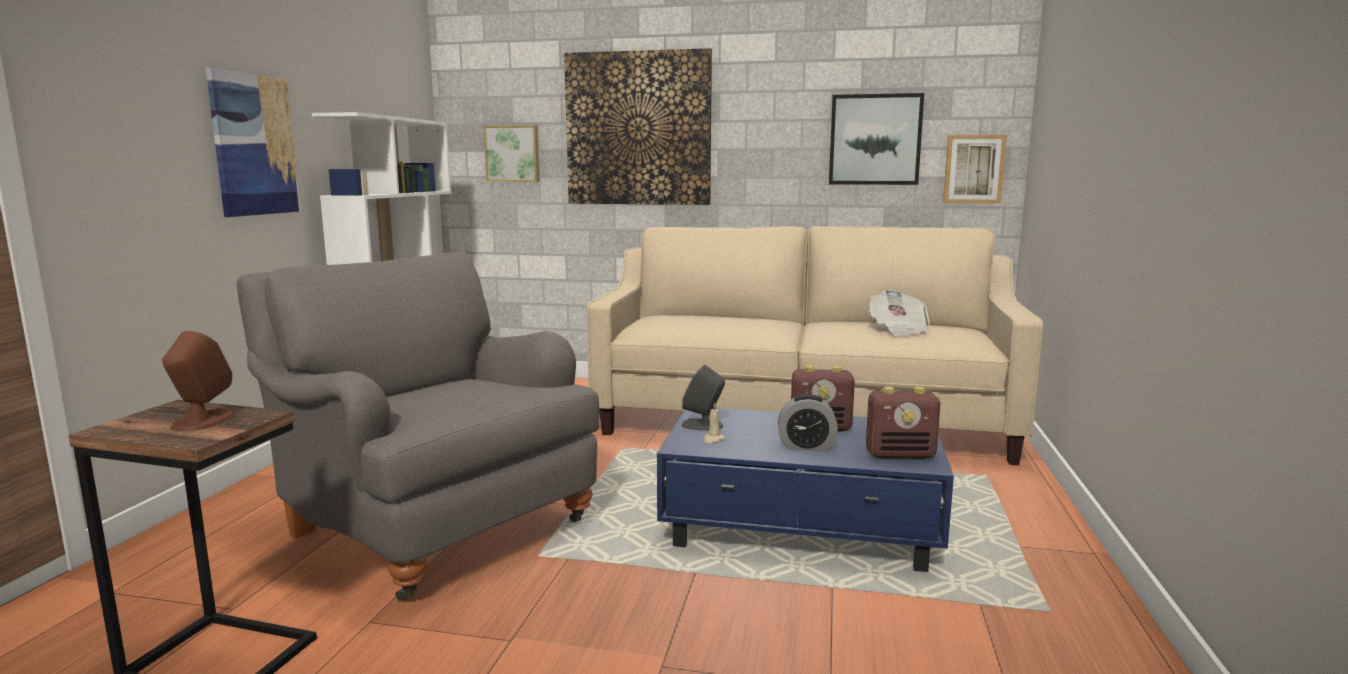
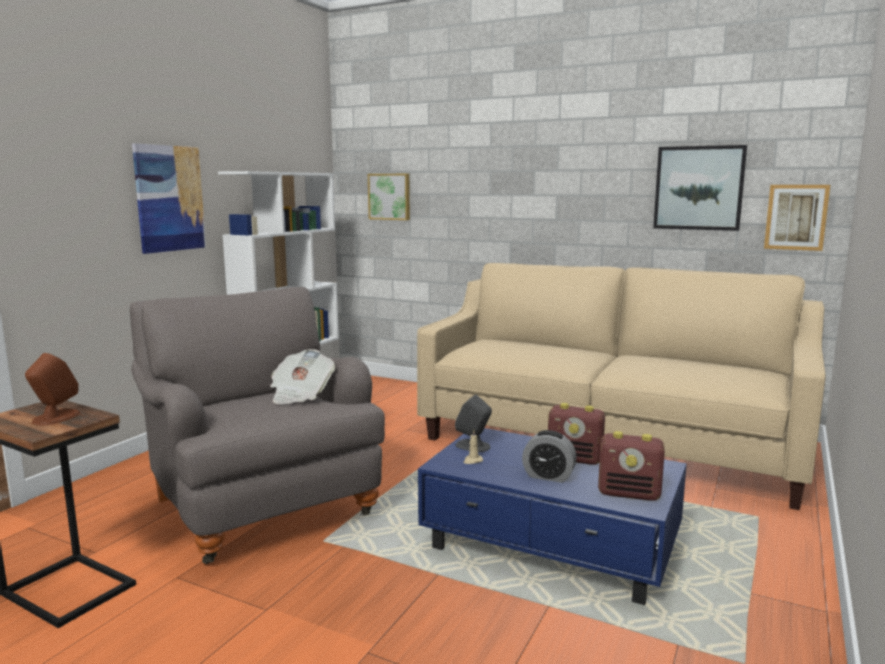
camera: 15 degrees right, 0 degrees up
picture [564,48,712,205] -> none
newspaper [869,290,929,337] -> newspaper moved to [270,349,335,404]

